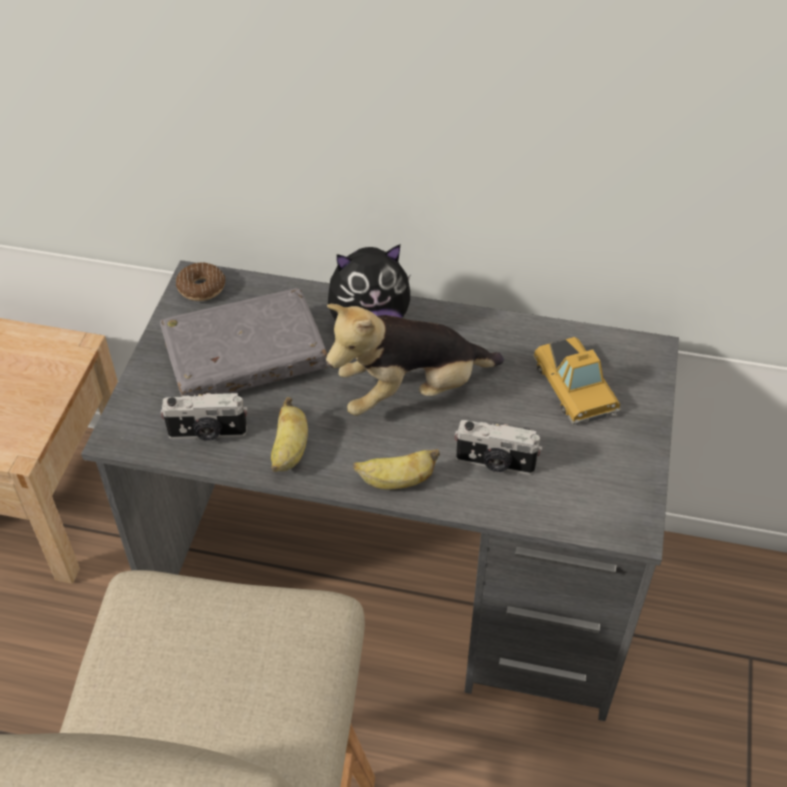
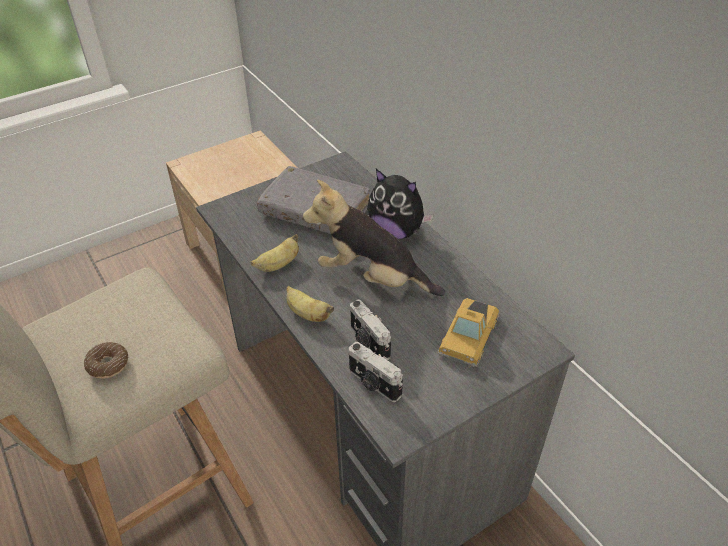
camera: 45 degrees right, 5 degrees down
camera [160,392,247,441] -> camera moved to [349,342,403,402]
donut [176,263,225,301] -> donut moved to [84,342,128,379]

